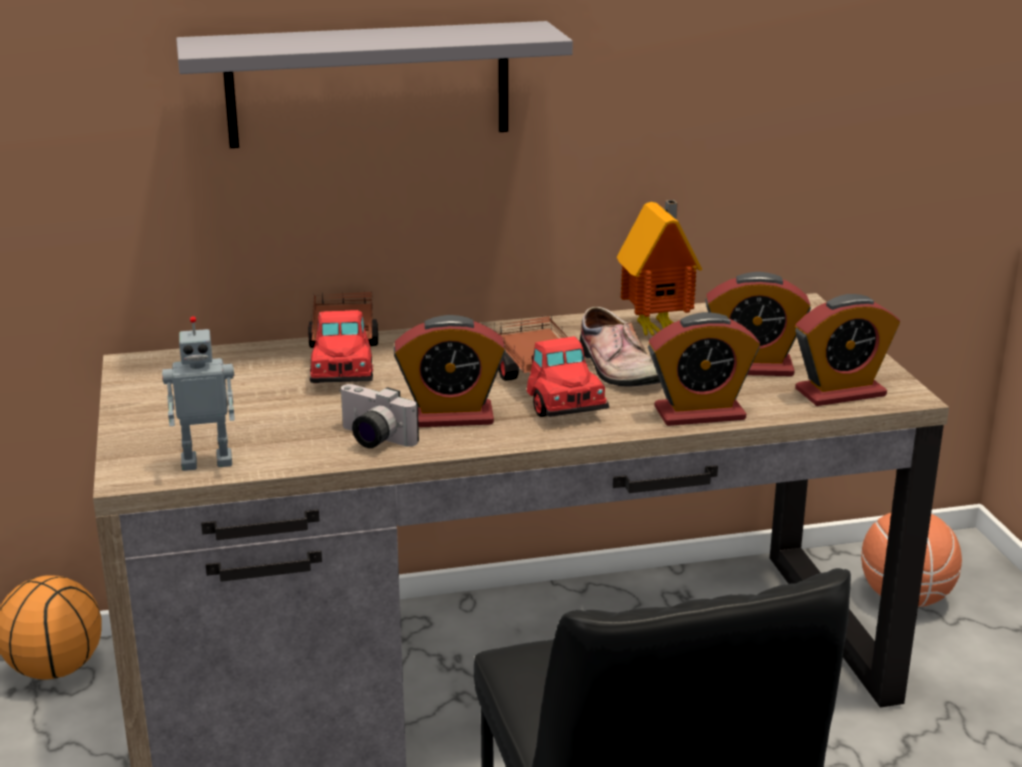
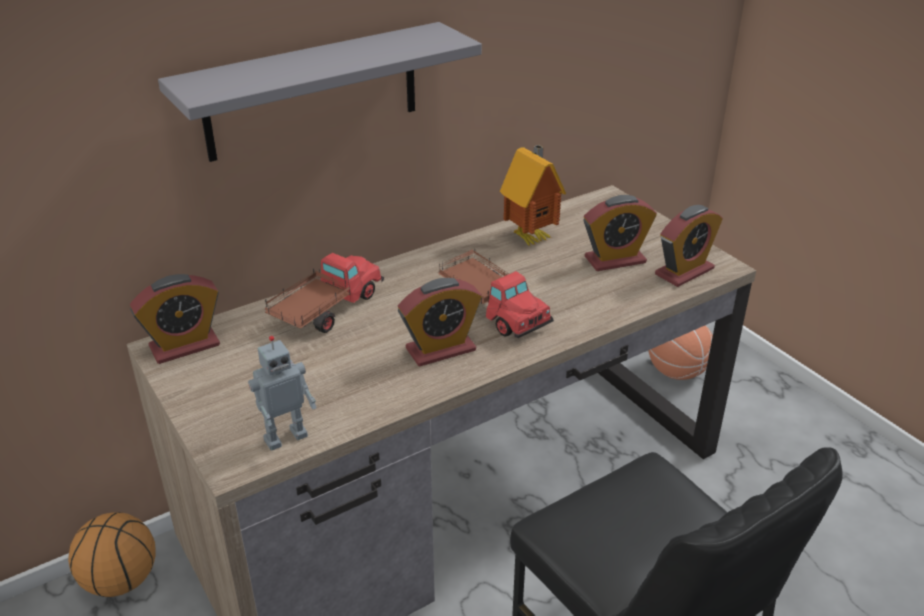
camera: 20 degrees left, 10 degrees up
toy truck [308,290,378,383] -> toy truck turned 120 degrees counterclockwise [265,253,384,333]
camera [339,384,419,448] -> none
shoe [580,307,661,386] -> none
alarm clock [648,312,760,426] -> alarm clock moved to [130,274,220,364]

